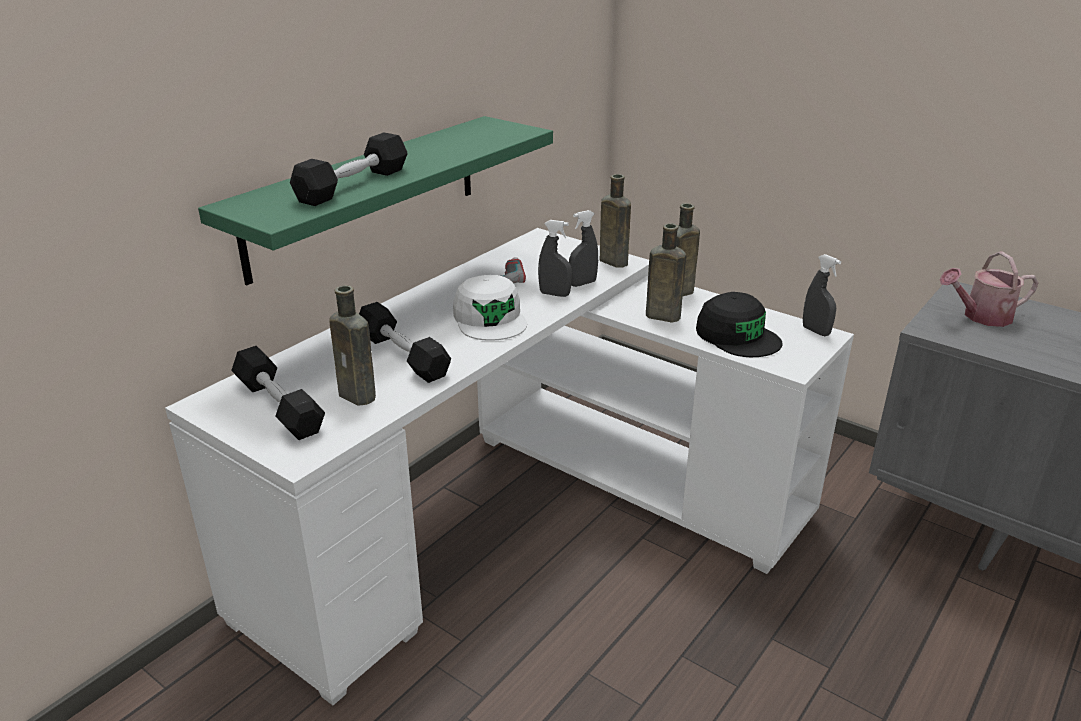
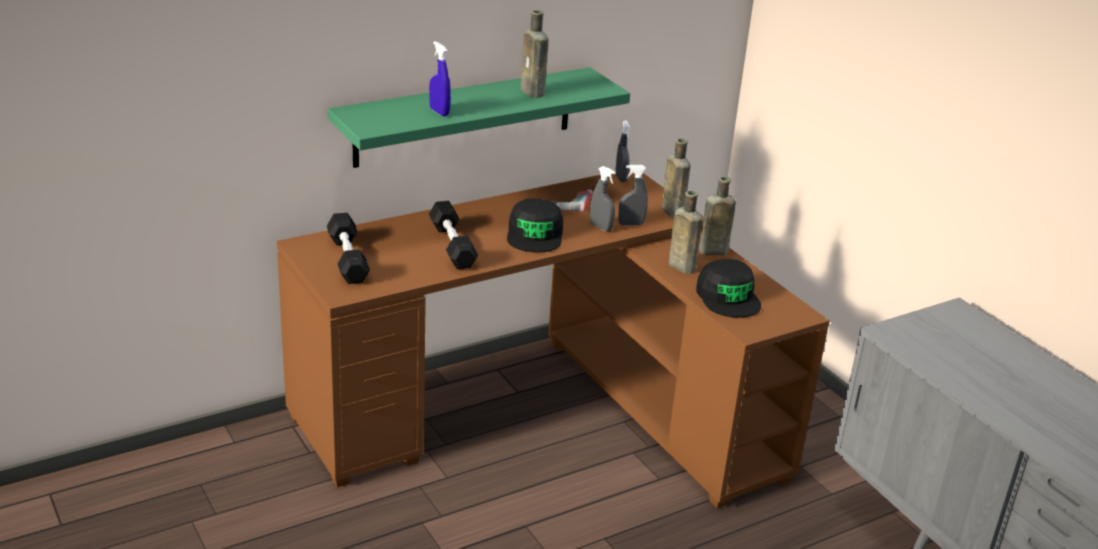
camera: 20 degrees right, 0 degrees up
white desk [165,228,854,705] -> brown desk [277,169,830,508]
black dumbbell [290,132,408,206] -> blue spray bottle [429,41,451,116]
brown bottle [329,285,376,405] -> brown bottle moved to [521,10,549,98]
white cap [453,275,527,341] -> black cap [507,198,563,252]
grey spray bottle [803,254,841,336] -> grey spray bottle moved to [615,120,630,182]
watering can [940,251,1039,327] -> none

